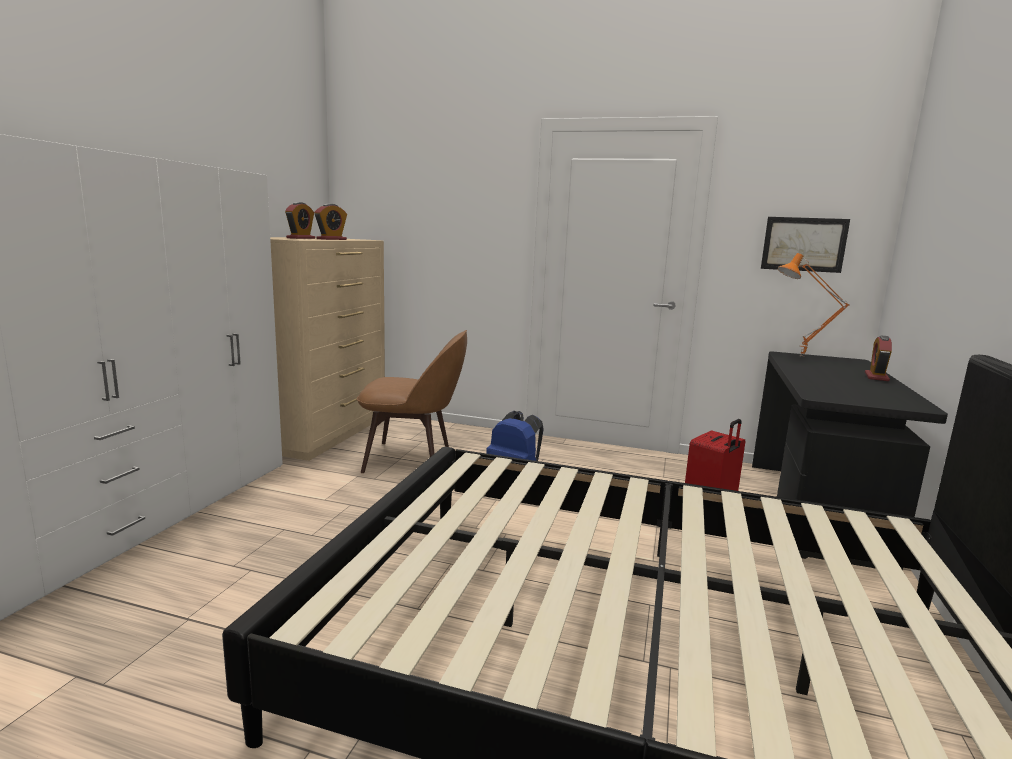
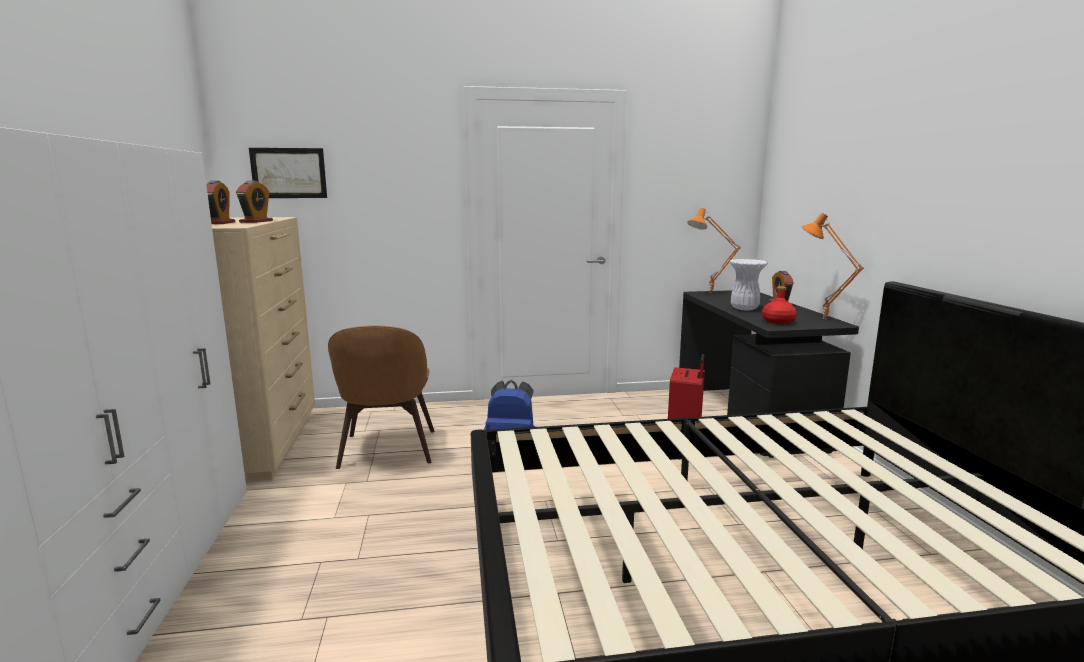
camera: 25 degrees left, 0 degrees up
brown chair [357,330,467,473] -> brown chair turned 105 degrees clockwise [328,325,435,469]
picture [761,217,850,273] -> picture moved to [249,148,327,198]
none -> white vase [729,259,768,310]
none -> red bottle [762,286,797,324]
none -> orange table lamp [801,213,864,319]

